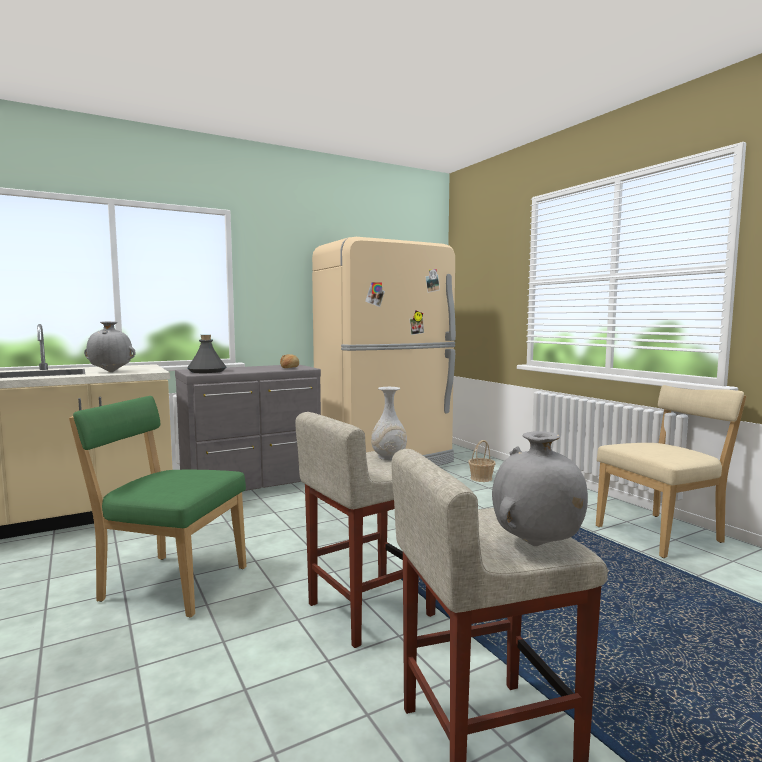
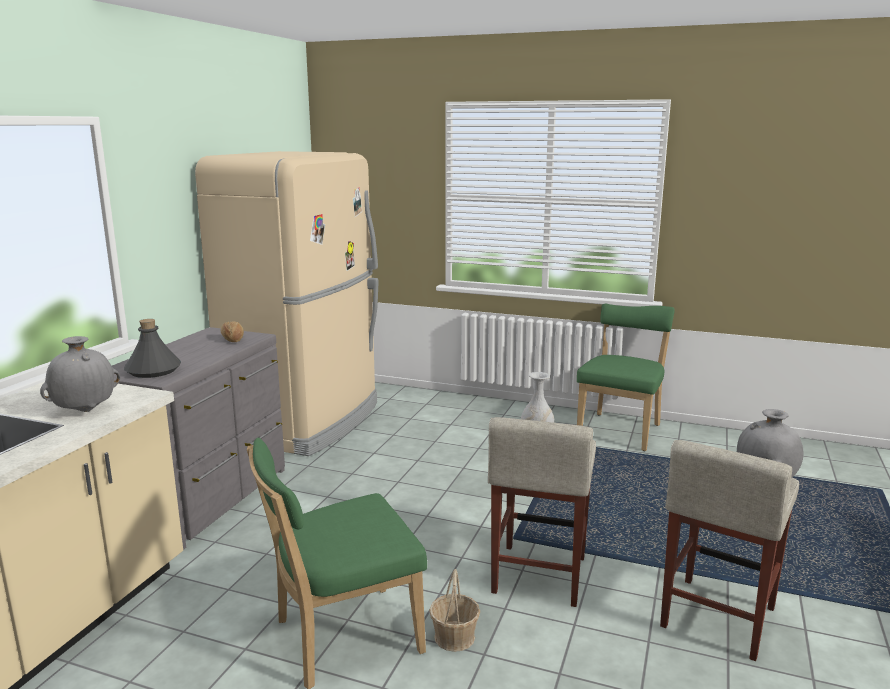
camera: 40 degrees left, 10 degrees up
basket [468,440,495,482] -> basket moved to [429,569,480,652]
beige chair [596,385,746,558] -> green chair [577,304,675,451]

